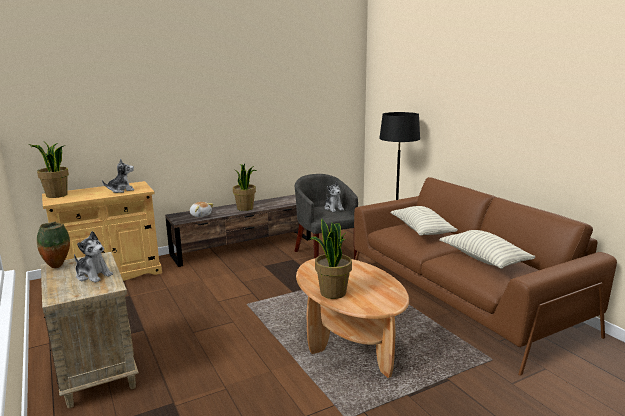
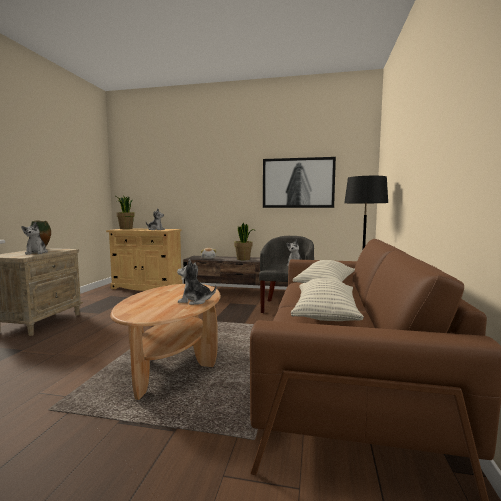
camera: 40 degrees right, 10 degrees down
potted plant [309,219,352,299] -> none
none -> plush toy [177,259,217,305]
none -> picture [263,157,336,208]

